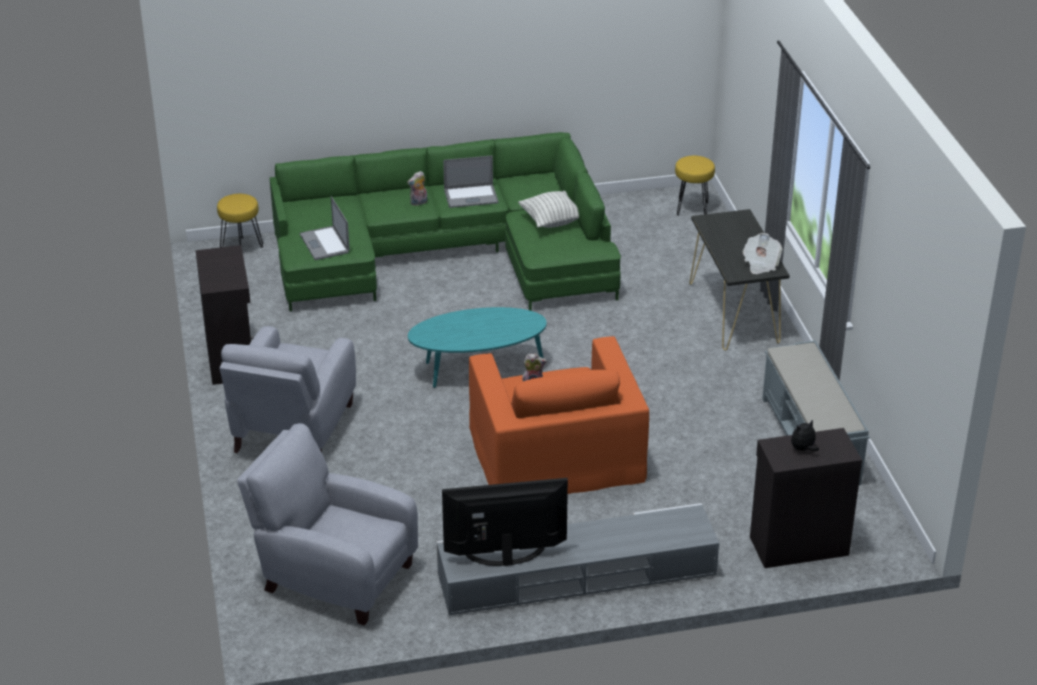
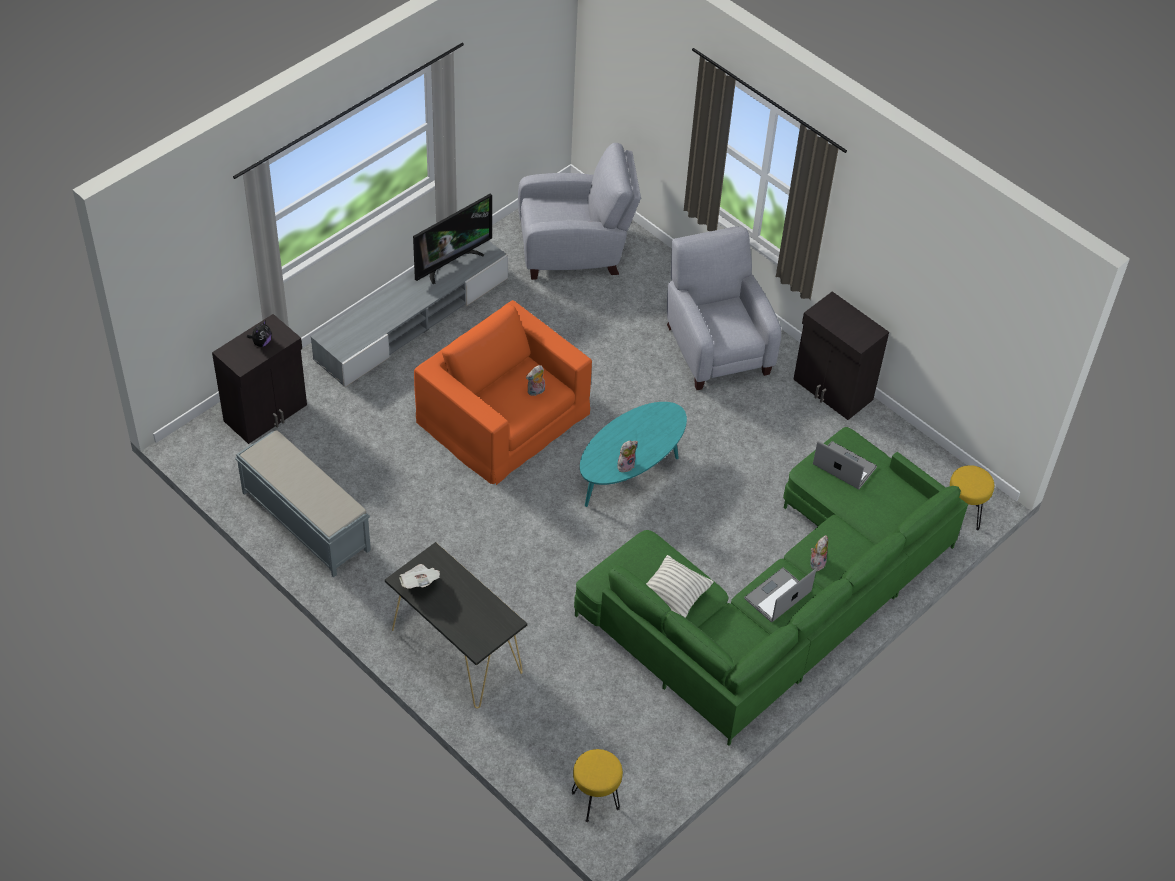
camera: 145 degrees right, 15 degrees up
none -> plush toy [617,440,638,472]

